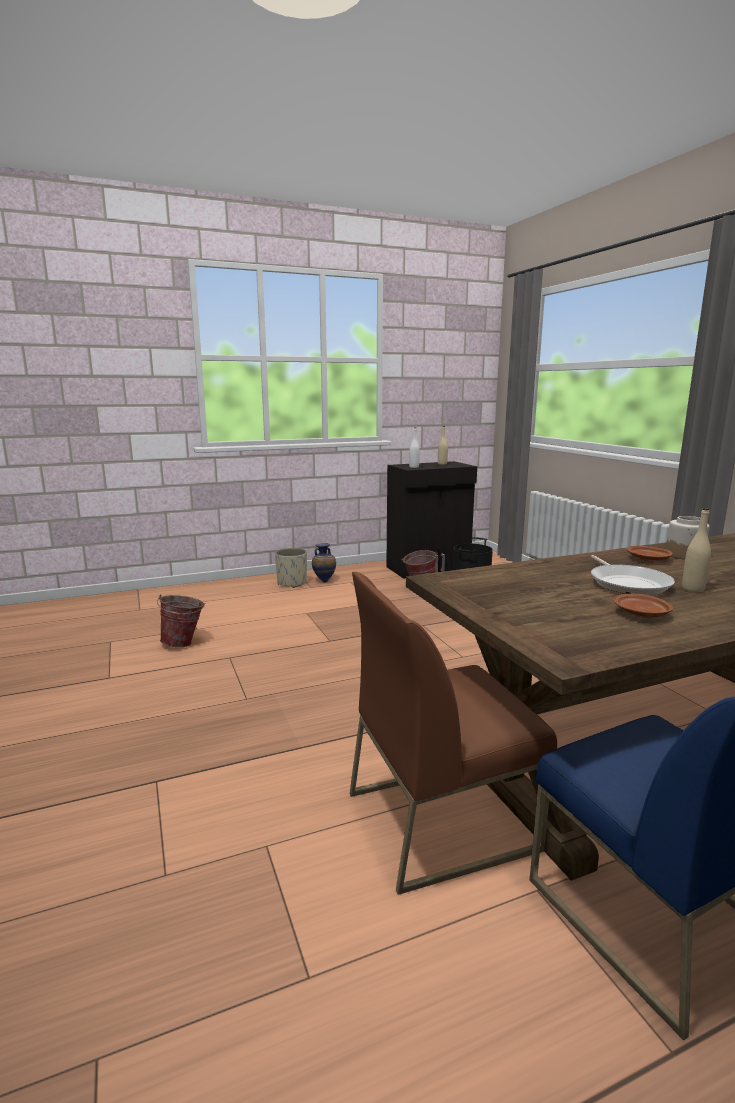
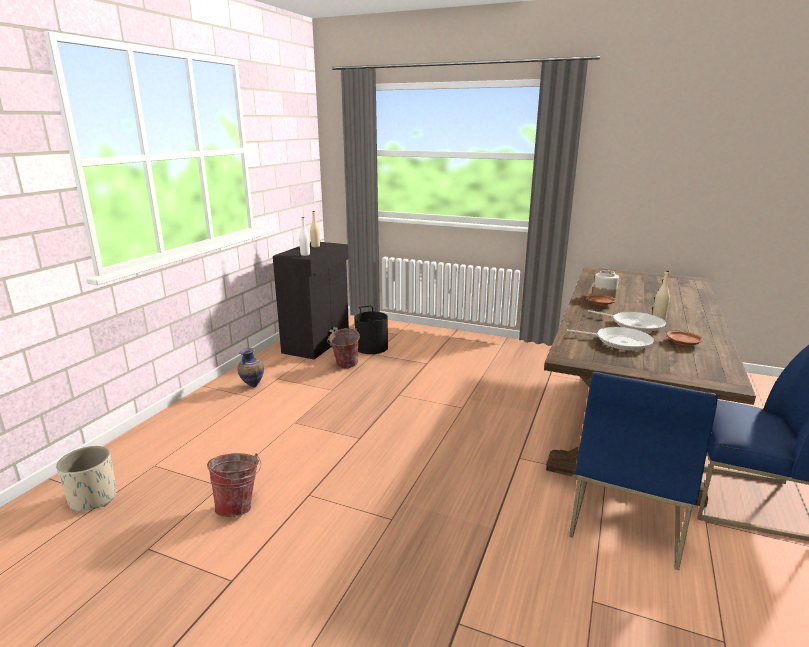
camera: 45 degrees left, 5 degrees up
beige planter [275,548,307,588] -> beige planter moved to [56,446,117,511]
brown chair [350,572,557,895] -> blue chair [569,372,718,570]
none -> frying pan [567,327,654,351]

